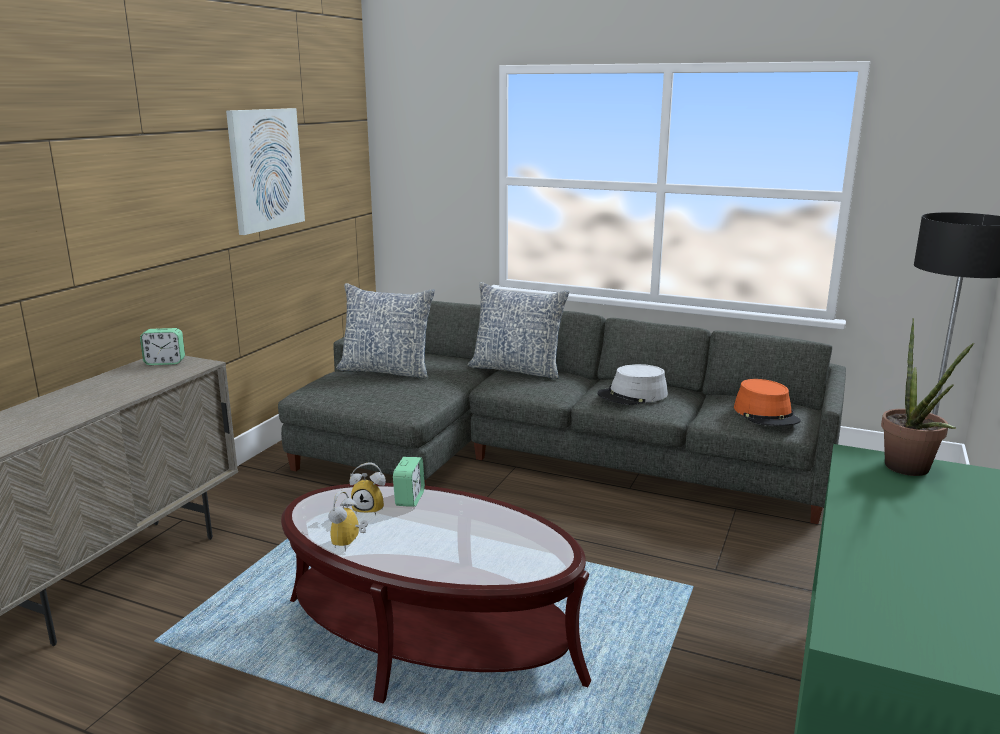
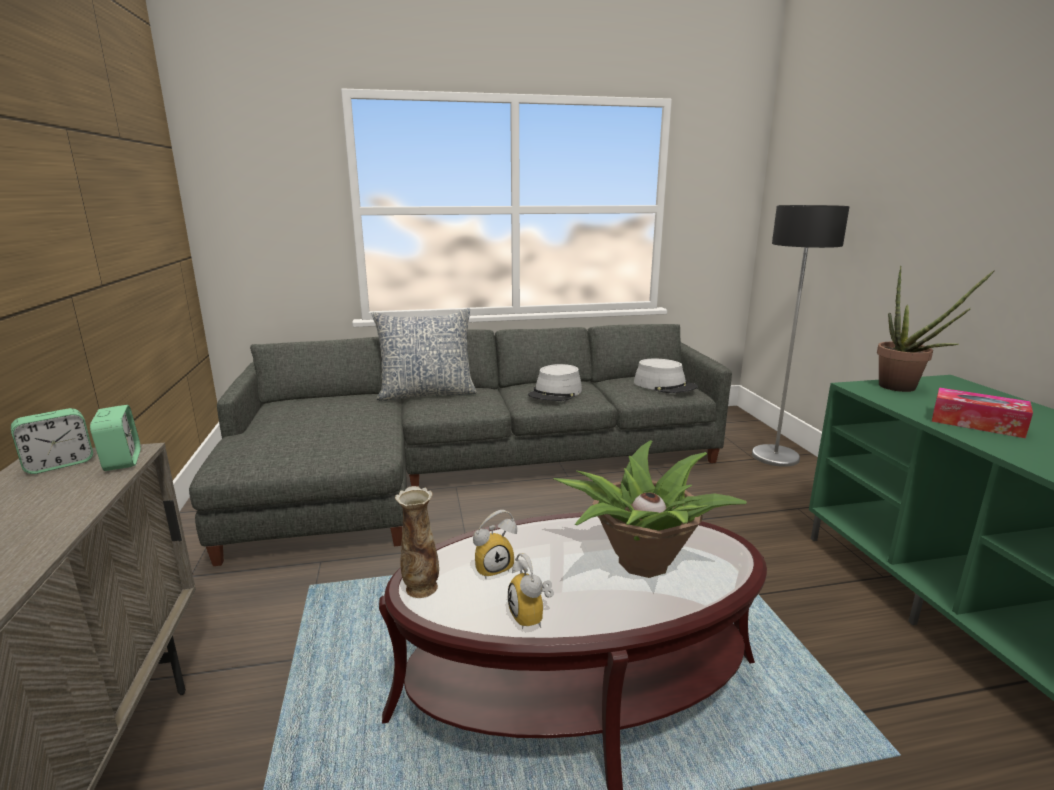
camera: 35 degrees left, 0 degrees up
picture [226,108,305,235] -> none
pillow [336,283,435,379] -> none
alarm clock [393,457,425,507] -> alarm clock moved to [90,405,141,471]
orange hat [734,379,801,426] -> grey hat [634,359,698,393]
none -> vase [395,486,439,598]
none -> potted plant [553,440,747,578]
none -> tissue box [932,388,1033,438]

